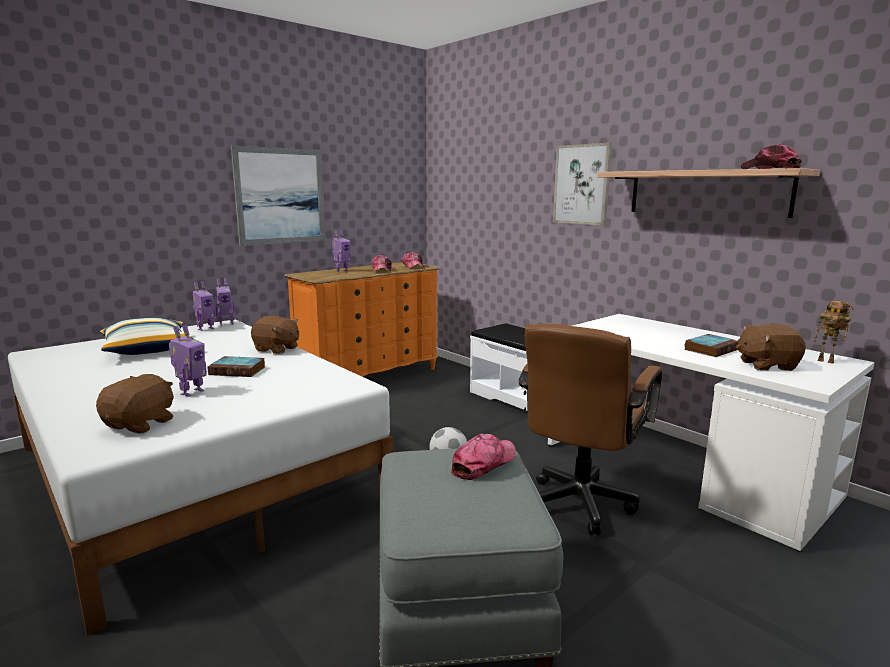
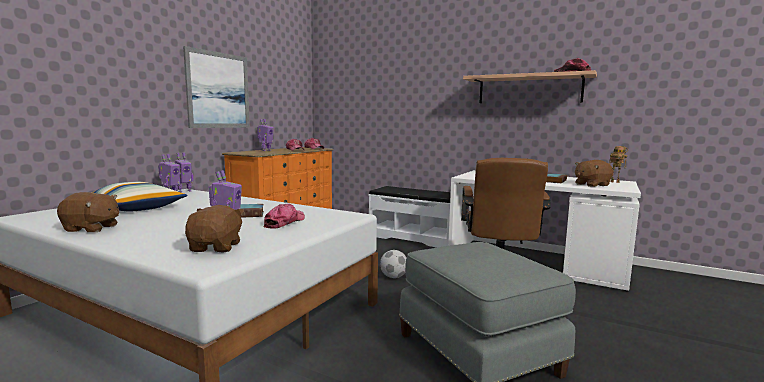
camera: 20 degrees left, 5 degrees down
brown plush toy [251,316,299,354] -> brown plush toy moved to [57,192,119,232]
cap [451,434,516,480] -> cap moved to [264,203,305,228]
picture [553,143,612,225] -> none

